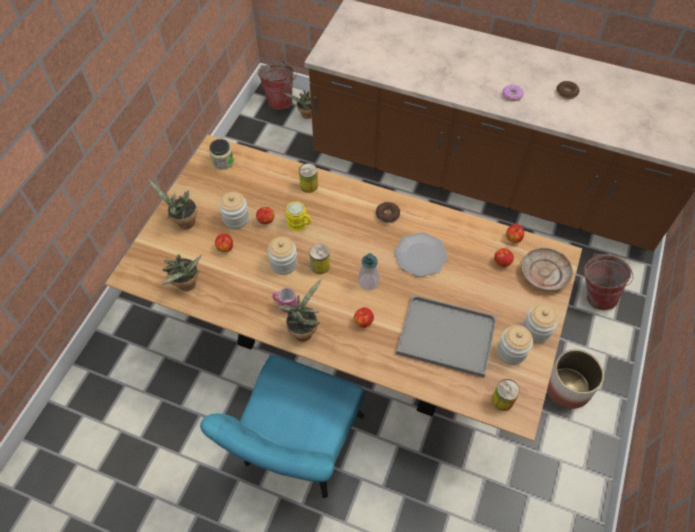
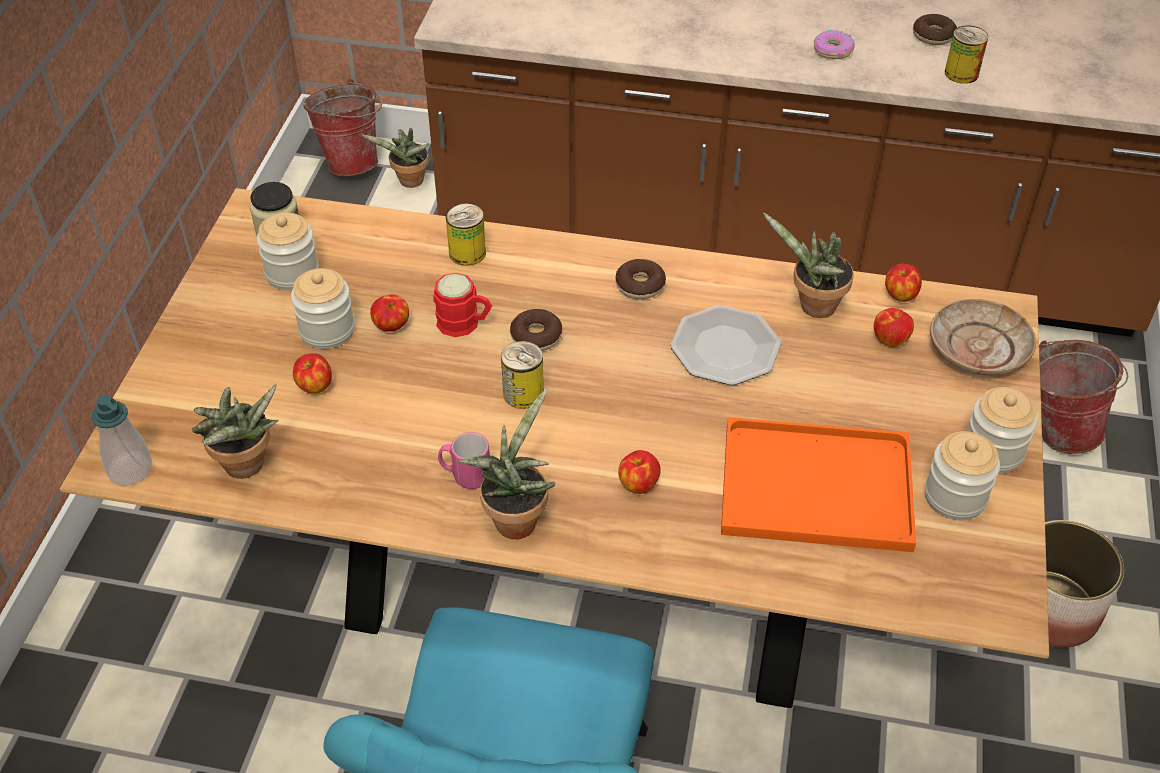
camera: 10 degrees left, 10 degrees down
potted plant [148,179,197,229] -> potted plant moved to [763,212,854,318]
jar [268,236,298,275] -> jar moved to [257,213,319,291]
yellow mug [286,201,313,231] -> red mug [433,273,492,337]
soap dispenser [358,253,379,290] -> soap dispenser moved to [91,394,152,486]
grey tray [396,295,497,378] -> orange tray [721,417,916,552]
can [492,379,520,411] -> can moved to [945,26,988,84]
none -> donut [510,309,562,351]

